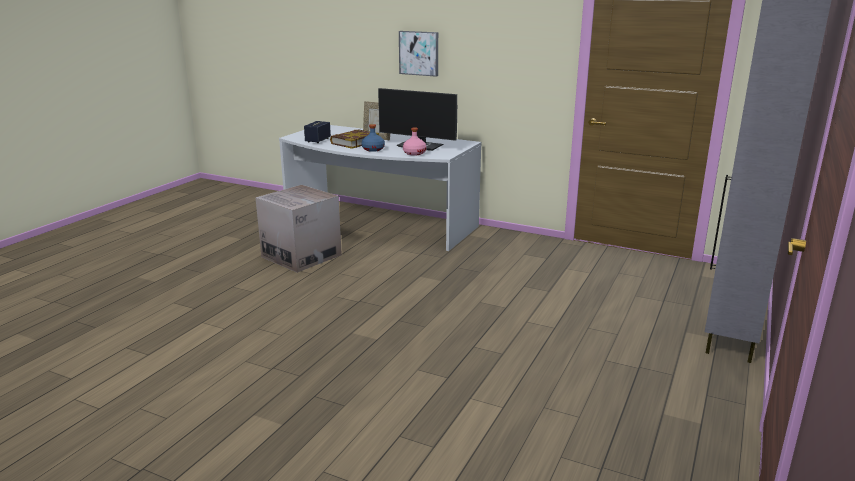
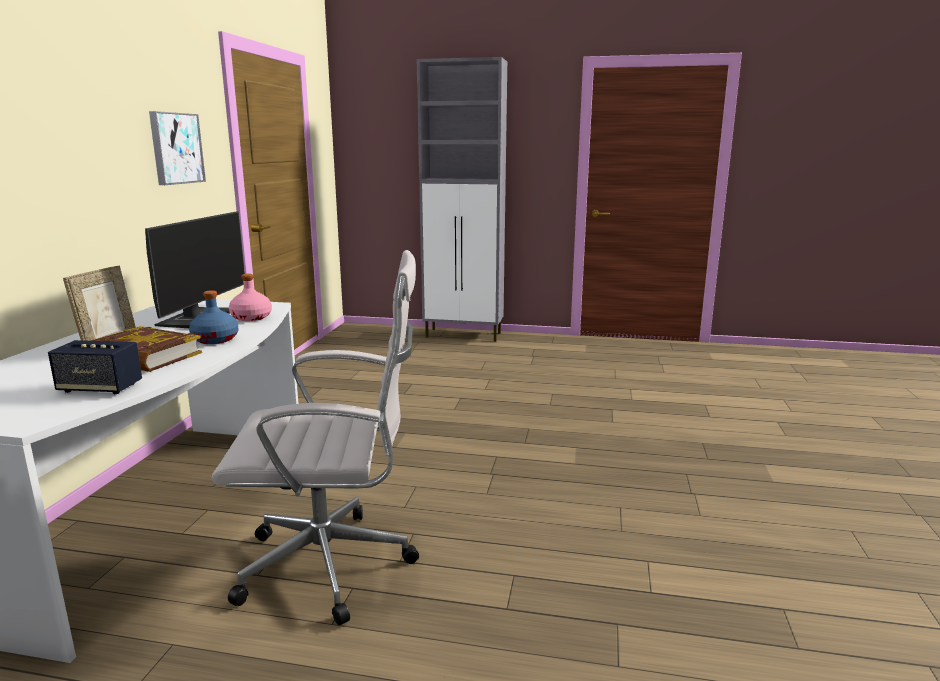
camera: 105 degrees left, 5 degrees down
cardboard box [256,185,342,273] -> white office chair [212,250,419,625]
picture [399,31,438,77] -> picture moved to [149,111,206,185]

